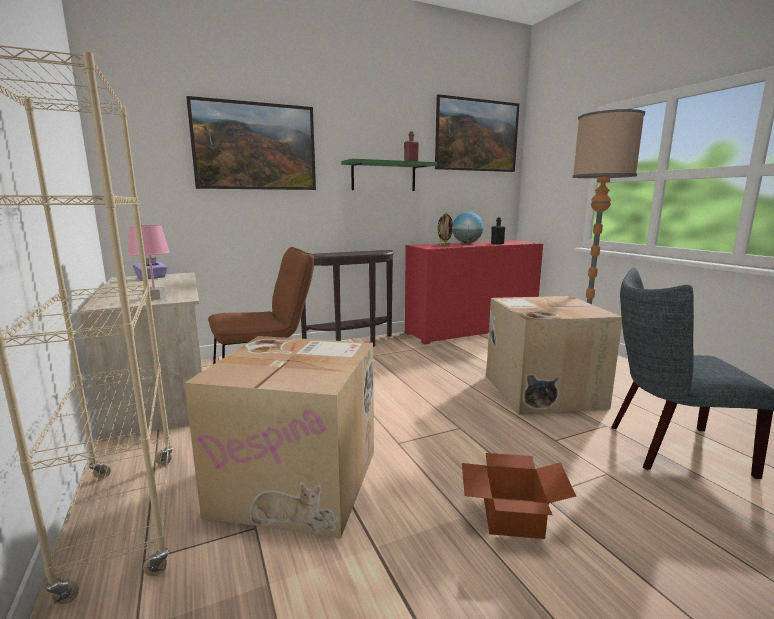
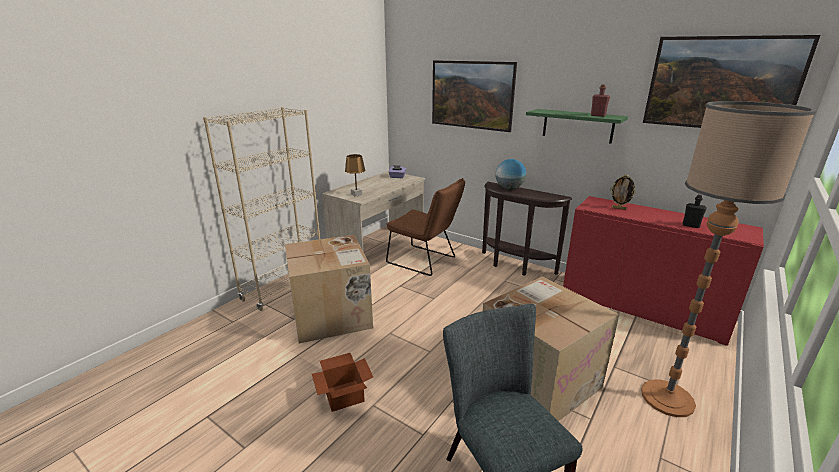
camera: 60 degrees right, 10 degrees up
pink table lamp [128,225,170,300] -> brown table lamp [345,154,365,197]
globe [453,212,483,243] -> globe moved to [495,159,526,189]

